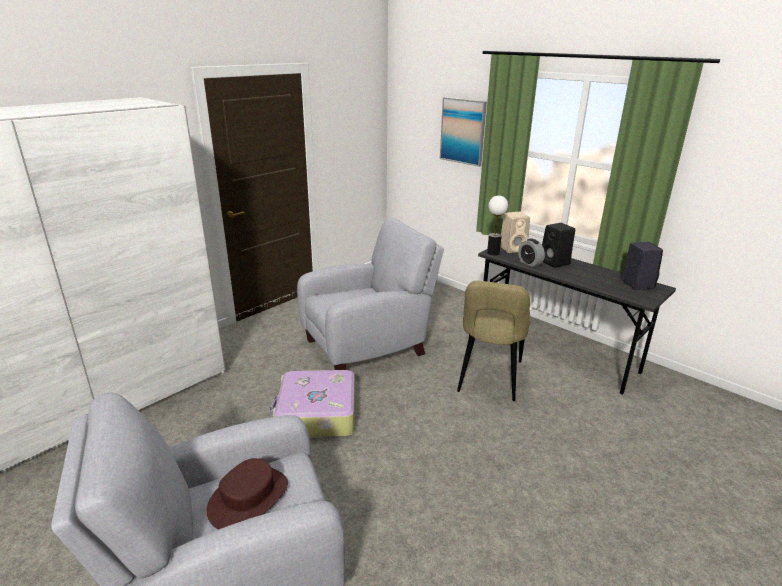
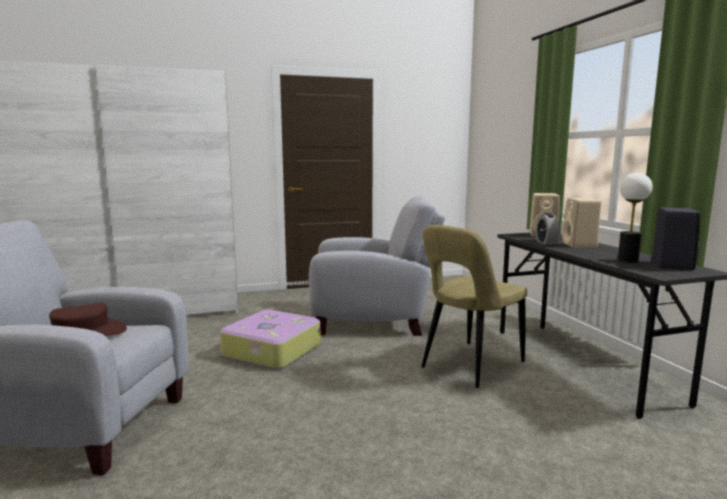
camera: 30 degrees right, 15 degrees down
picture [440,97,487,167] -> none
table lamp [487,196,508,255] -> table lamp moved to [618,173,652,262]
black speaker [542,223,575,268] -> beige speaker [562,198,601,248]

